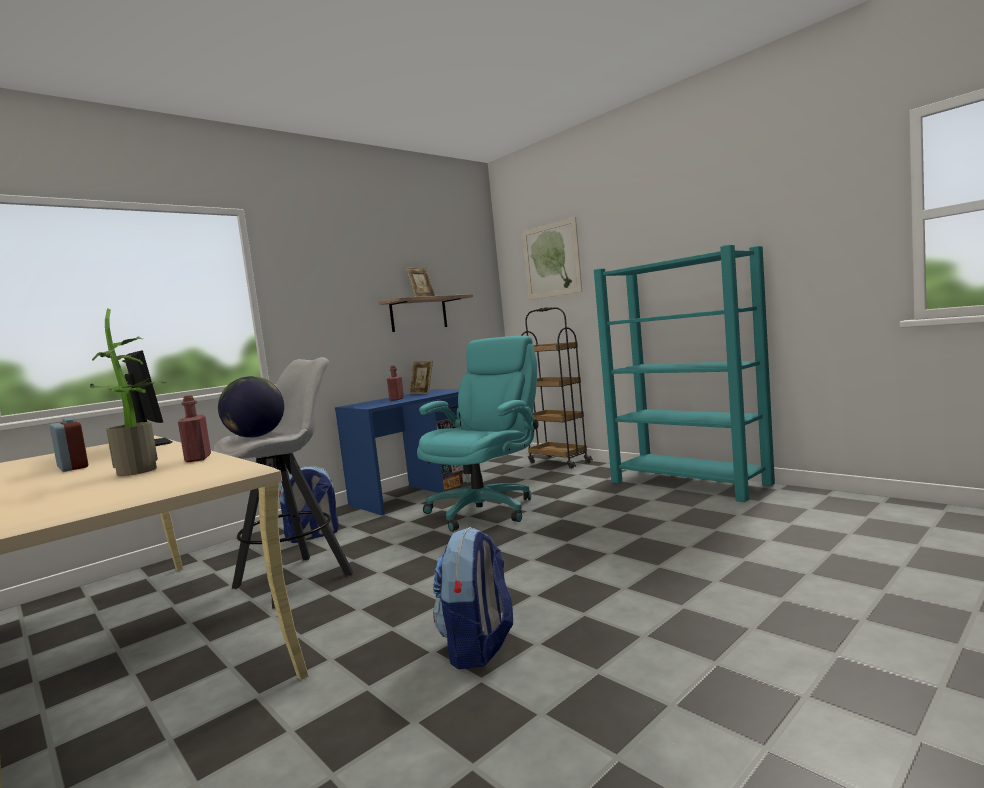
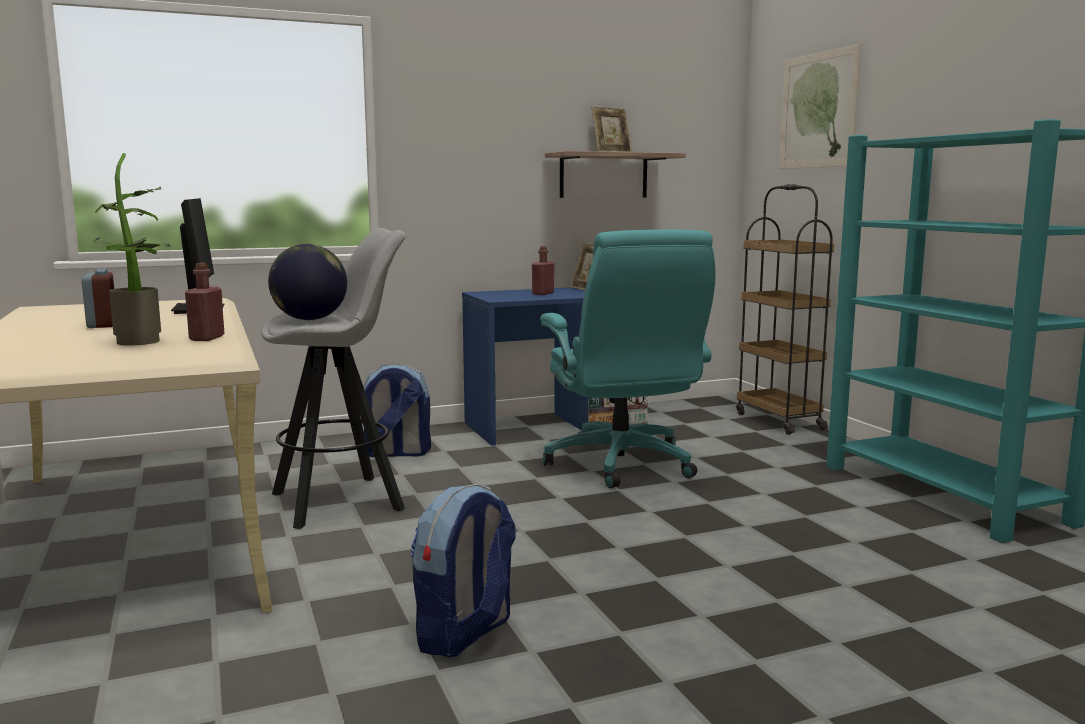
camera: 20 degrees right, 5 degrees up
turquoise office chair [417,336,539,532] -> turquoise office chair turned 105 degrees clockwise [540,230,715,488]

